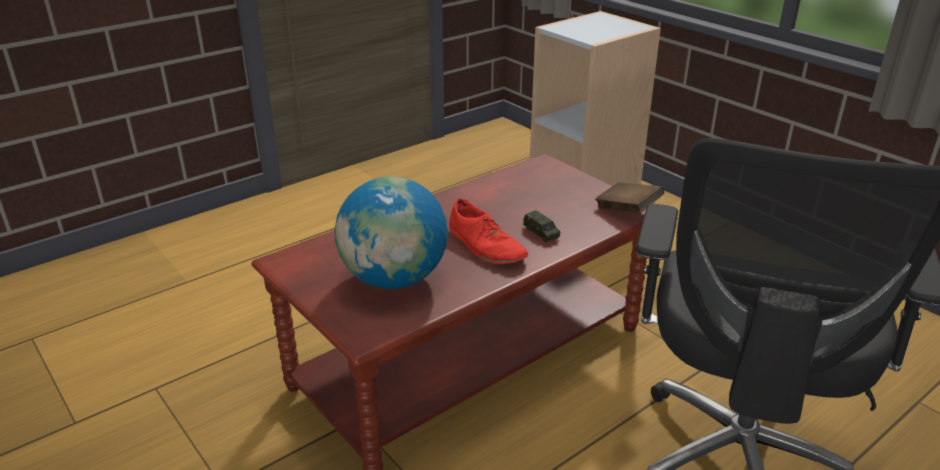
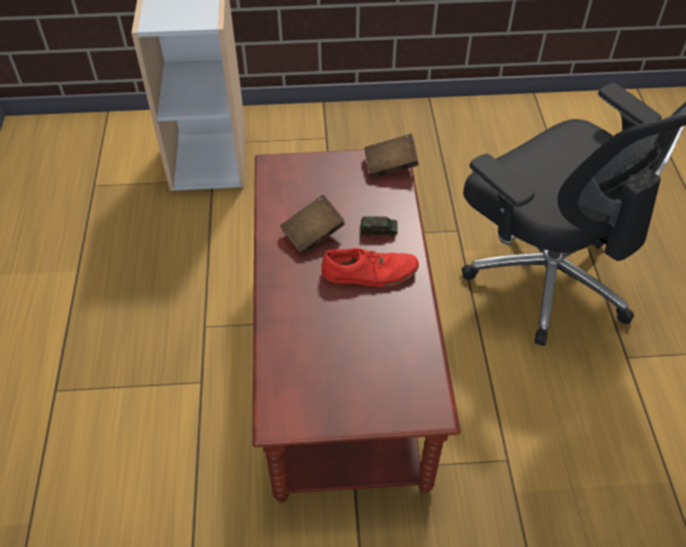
camera: 55 degrees left, 20 degrees up
globe [335,177,448,289] -> none
none -> brown book [280,195,345,254]

